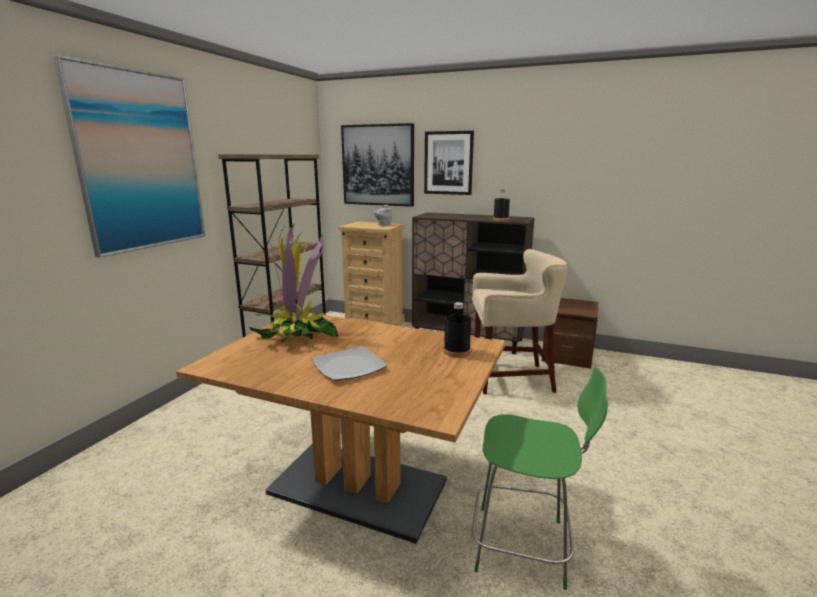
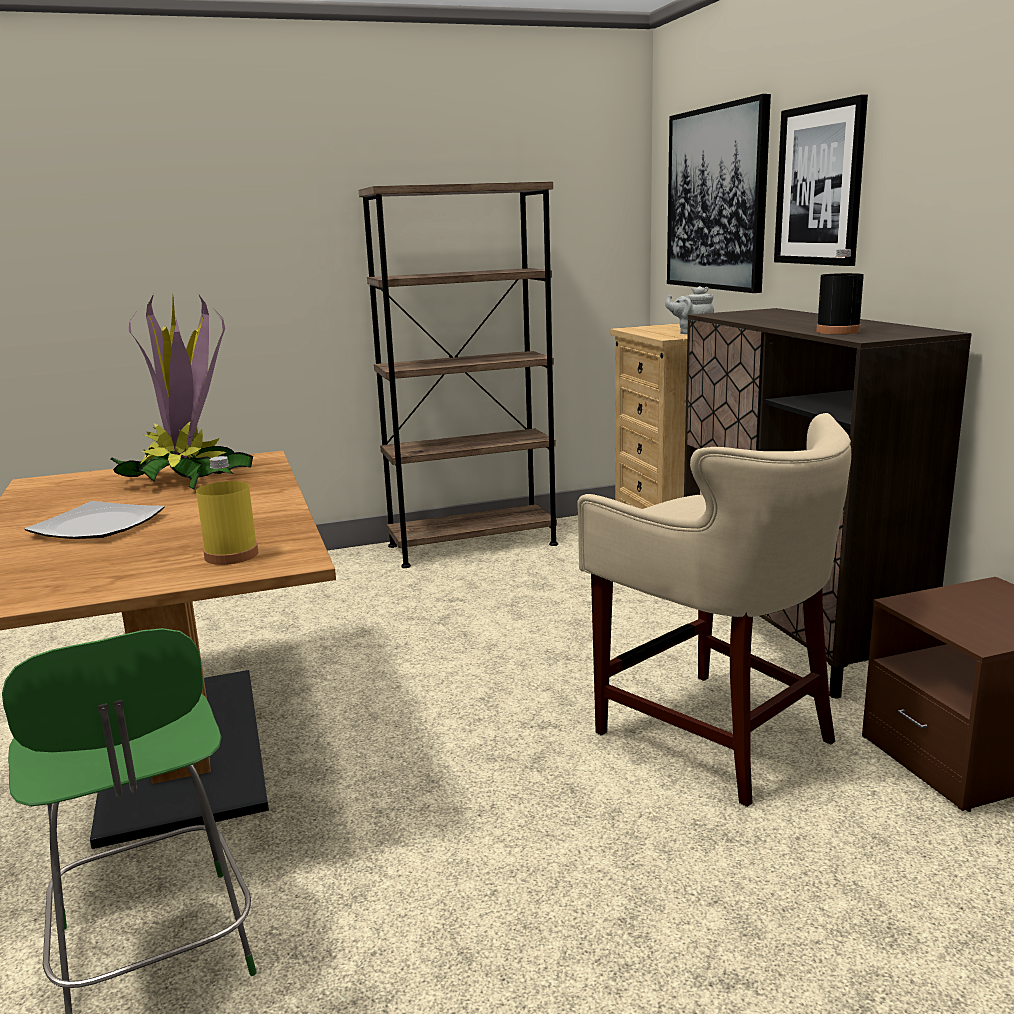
camera: 50 degrees right, 0 degrees up
picture [53,55,205,258] -> none
black bottle [444,302,471,358] -> yellow bottle [196,456,258,565]

